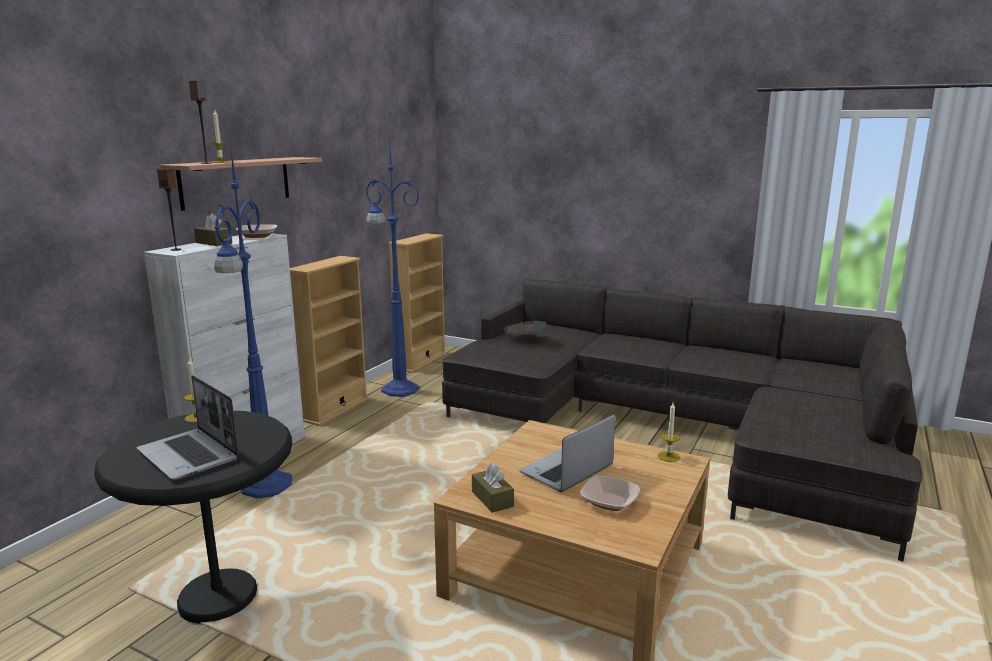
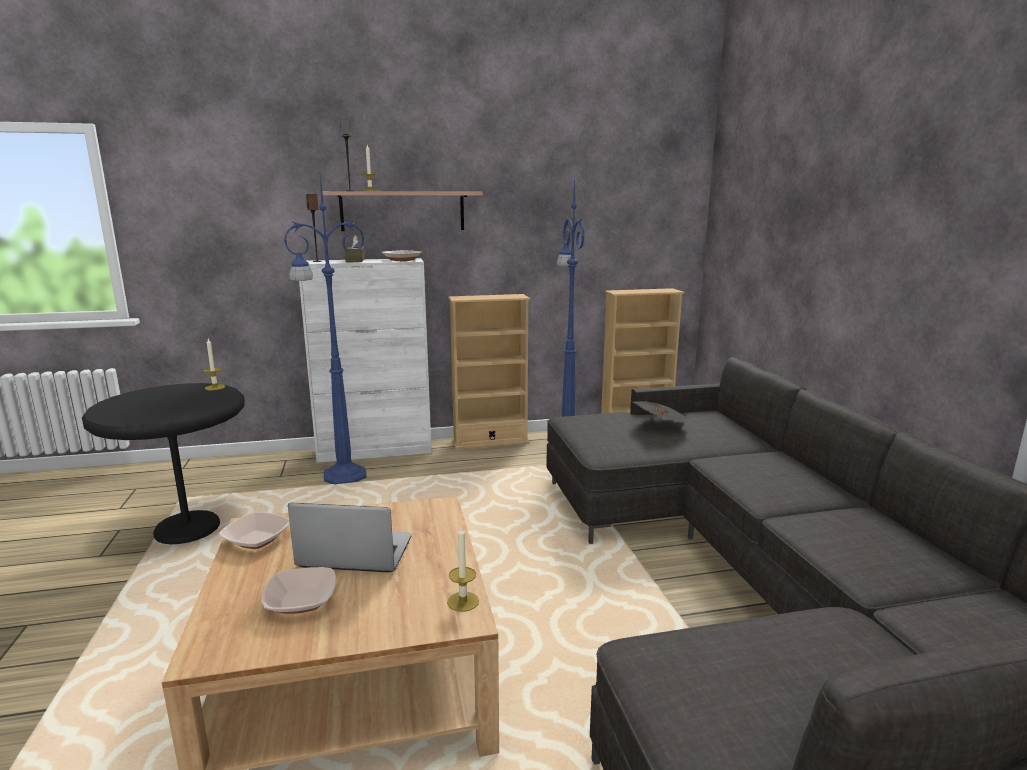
camera: 50 degrees right, 0 degrees up
laptop [137,375,239,480] -> none
brown tissue box [472,463,514,513] -> bowl [218,512,290,549]

